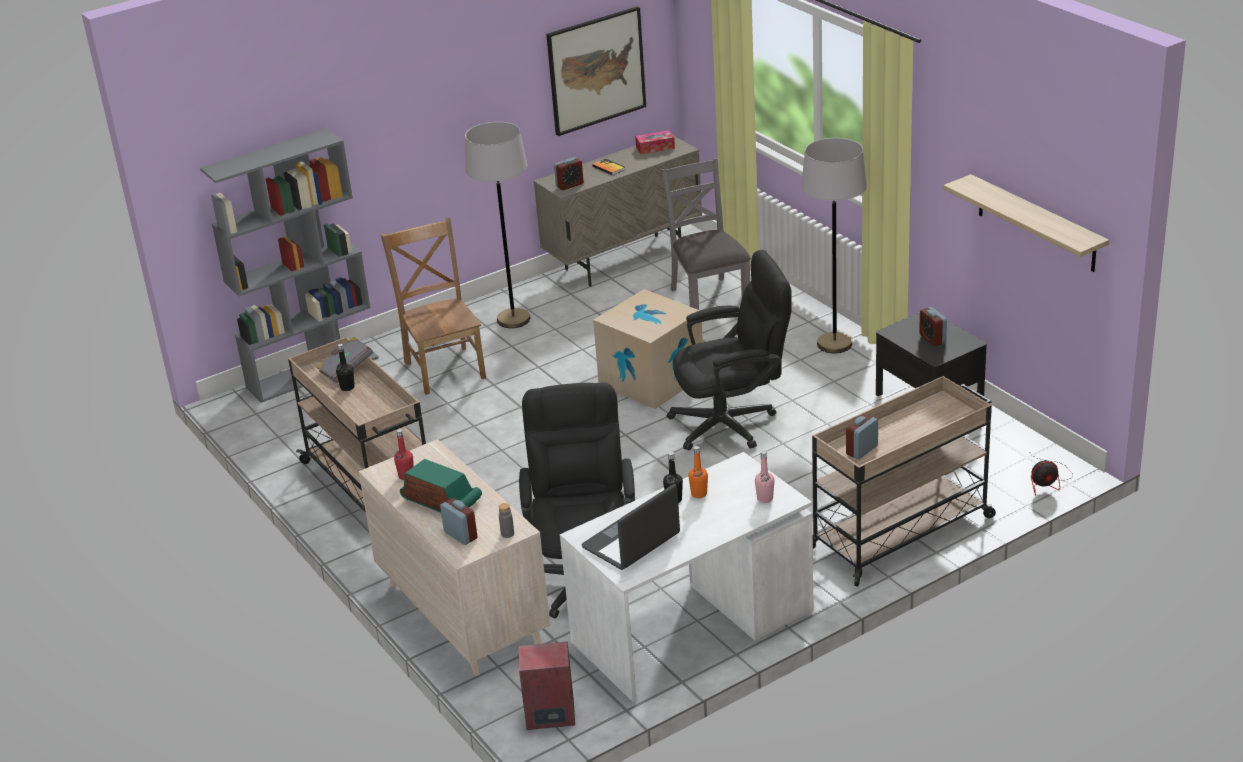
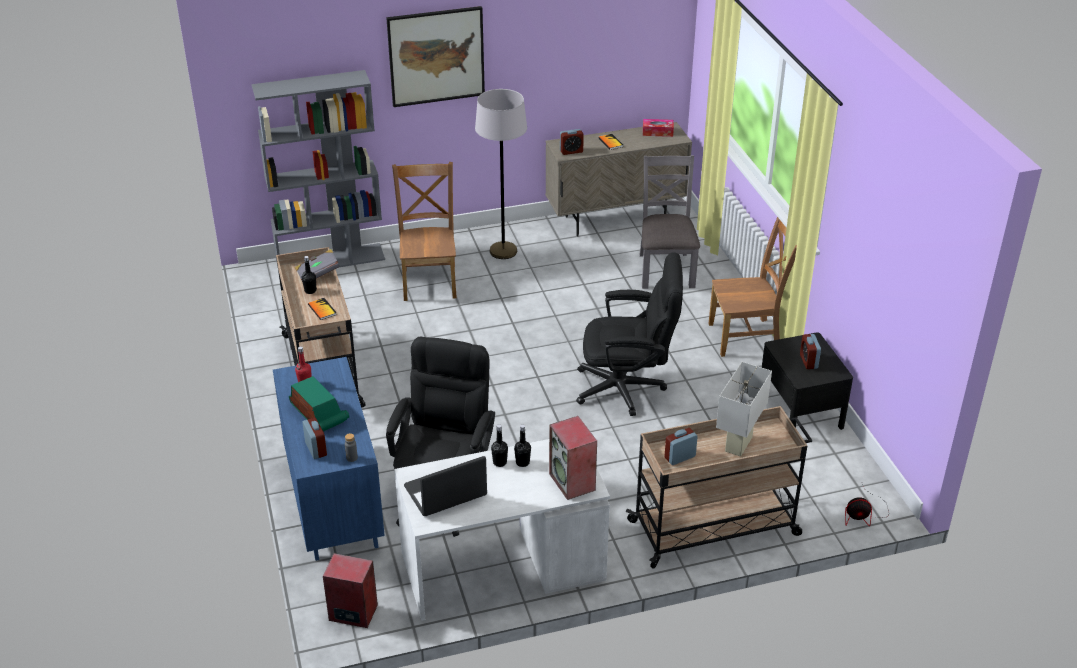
camera: 15 degrees right, 5 degrees up
beige dresser [358,439,551,676] -> blue dresser [273,357,385,561]
picture [546,6,646,136] -> picture moved to [386,6,485,107]
cardboard box [593,289,703,409] -> none
orange bottle [688,446,708,498] -> black bottle [514,425,531,467]
pink bottle [755,451,774,503] -> speaker [549,416,597,500]
grey floor lamp [801,138,867,353] -> brown chair [709,217,797,357]
shelf [943,174,1109,272] -> none
none -> book [308,298,337,320]
none -> white table lamp [716,362,772,456]

